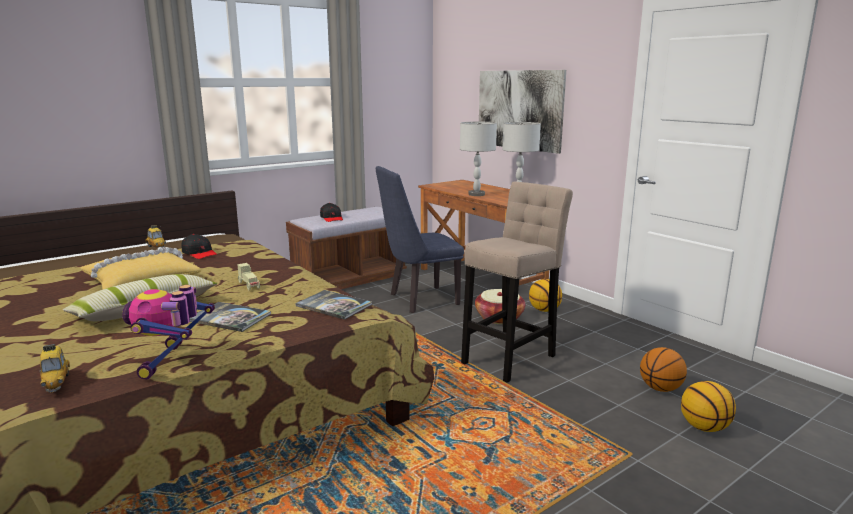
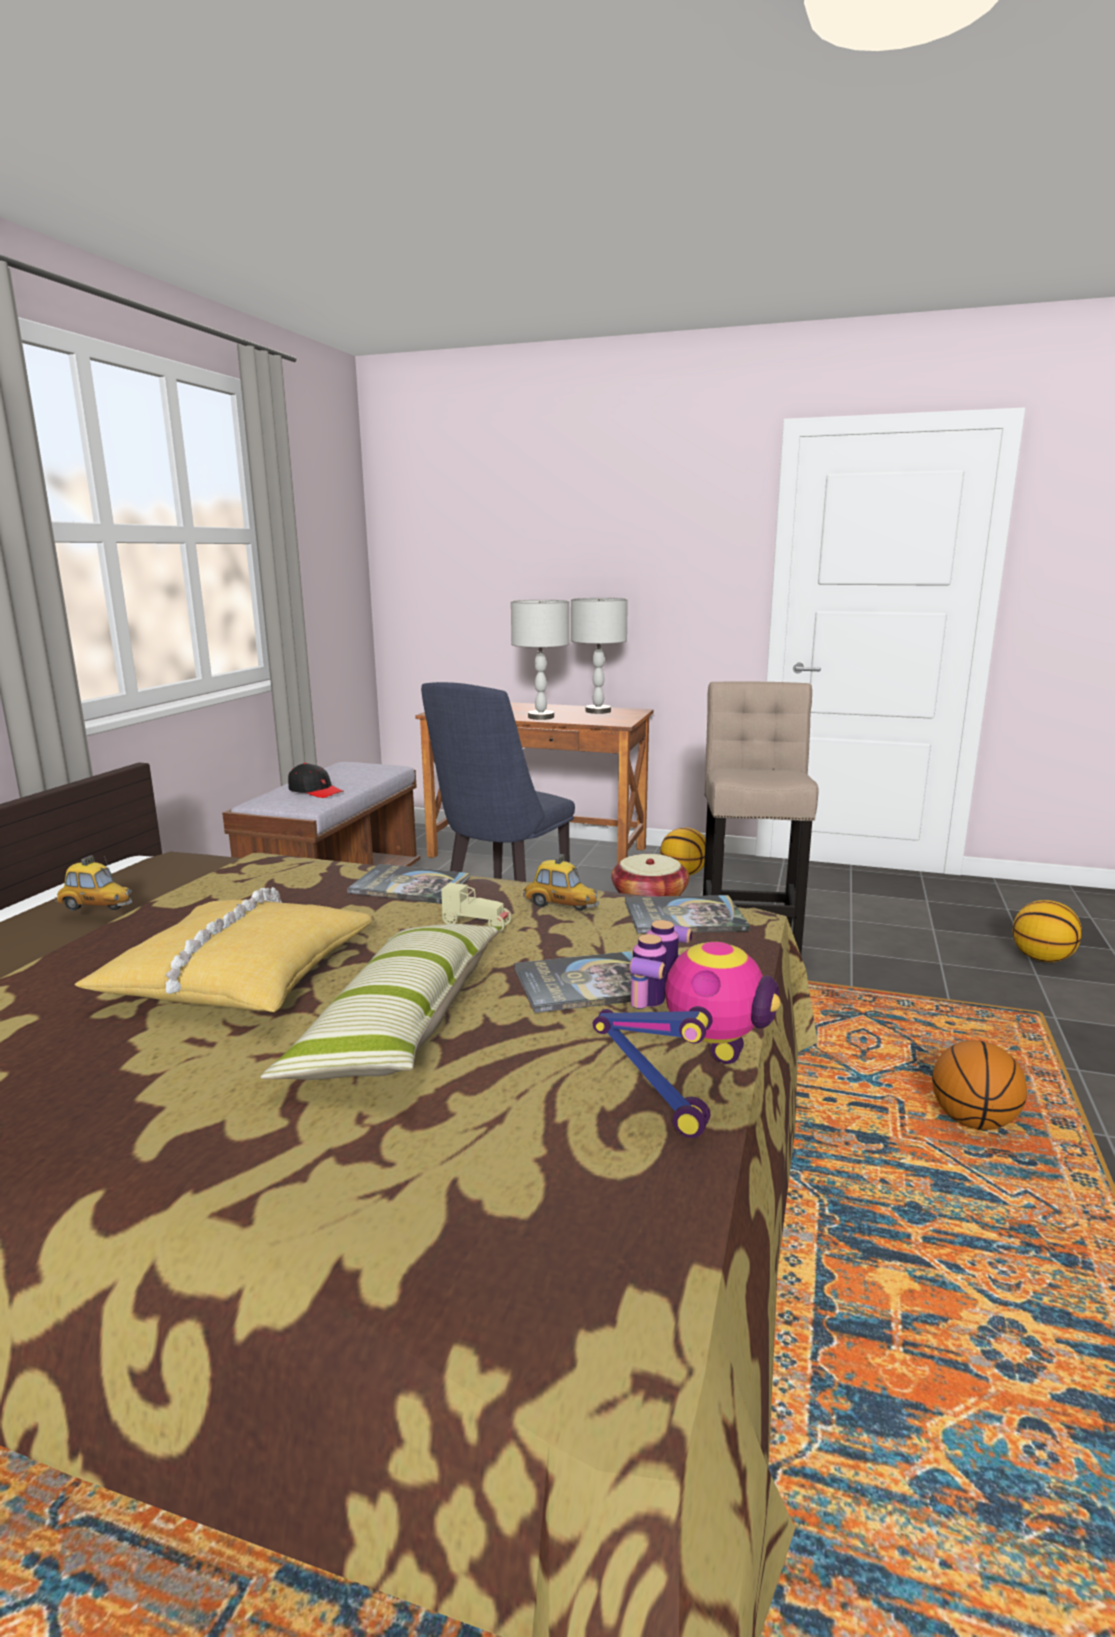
camera: 35 degrees left, 0 degrees up
toy car [40,344,70,393] -> toy car moved to [523,854,599,911]
toy robot [122,285,215,380] -> toy robot turned 120 degrees counterclockwise [593,920,781,1138]
black cap [181,234,217,259] -> none
picture [479,70,566,154] -> none
basketball [640,347,687,392] -> basketball moved to [932,1040,1027,1130]
none -> book [347,864,470,904]

